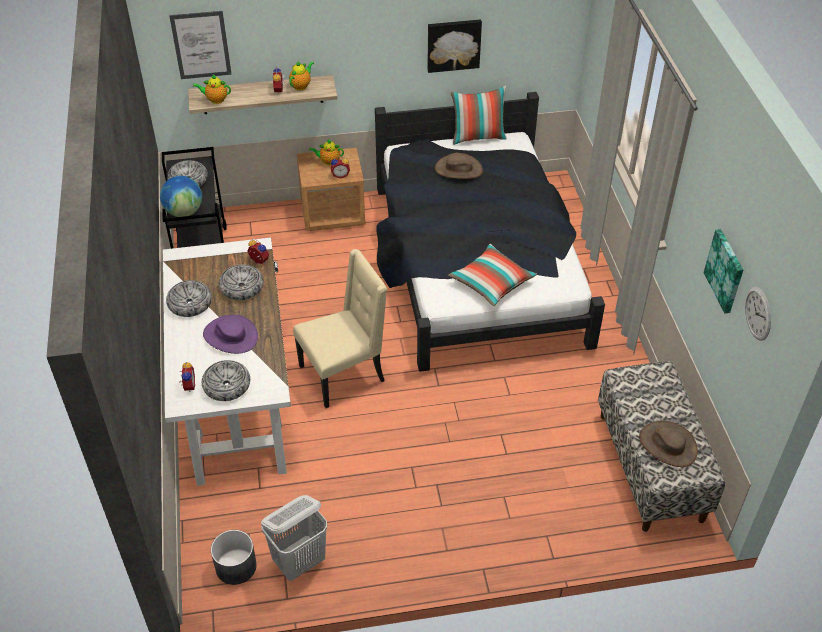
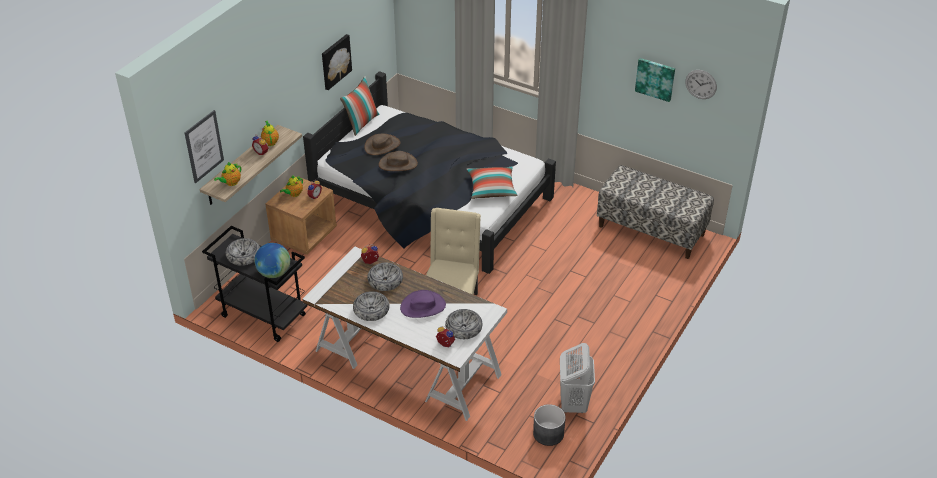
camera: 50 degrees left, 5 degrees down
brown hat [639,421,698,467] -> brown hat moved to [379,151,418,171]

